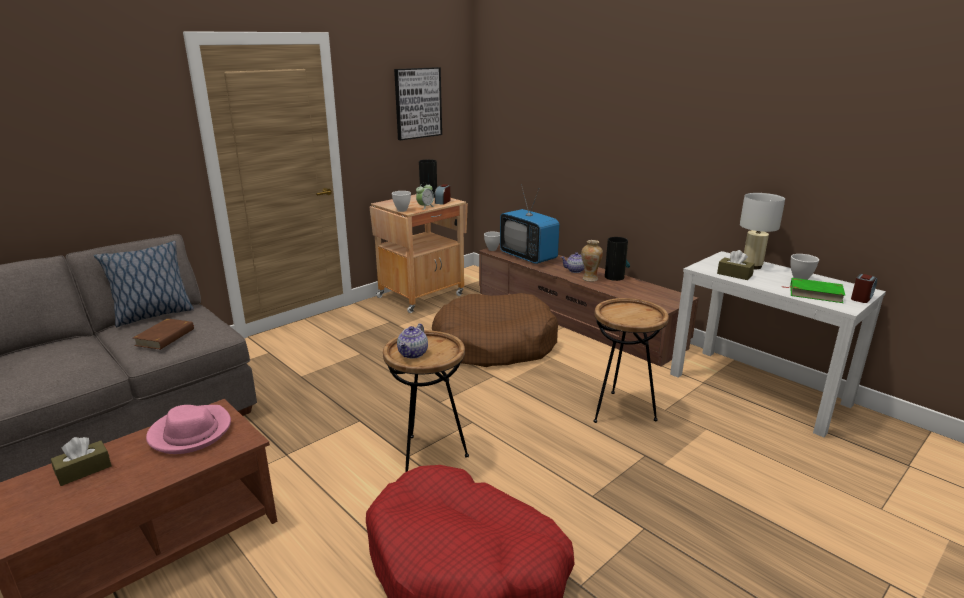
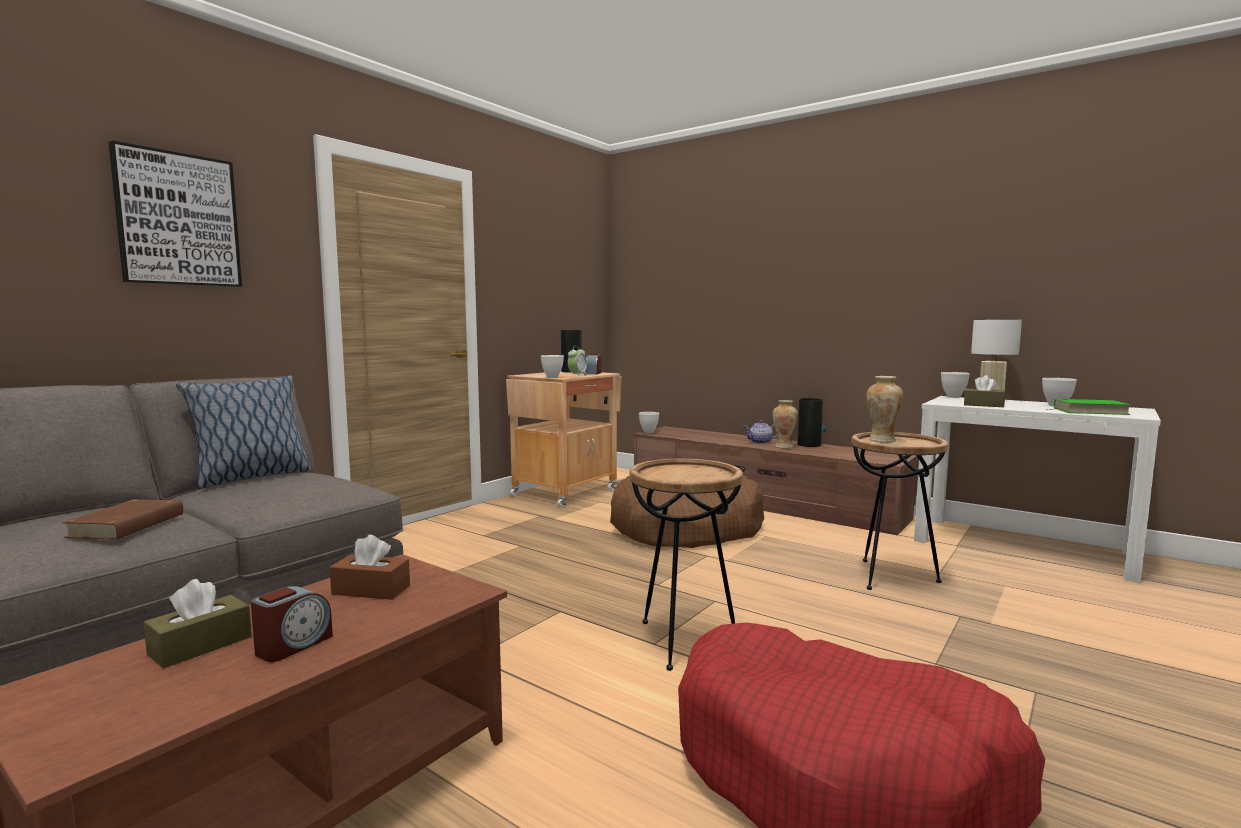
camera: 10 degrees left, 15 degrees down
brown book [133,318,194,350] -> brown book moved to [62,499,183,540]
pink hat [146,405,231,454] -> brown tissue box [330,535,410,600]
picture [394,67,442,140] -> picture moved to [109,140,242,287]
teapot [397,324,428,359] -> none
television [500,184,560,264] -> none
alarm clock [851,274,877,303] -> alarm clock moved to [251,586,333,662]
none -> vase [866,376,903,443]
none -> white bowl [941,372,970,398]

